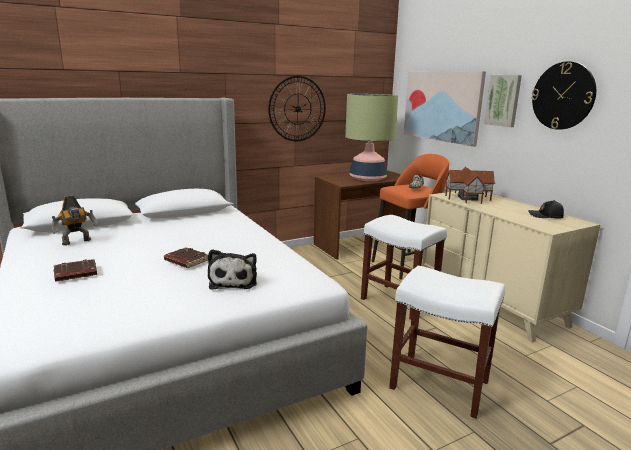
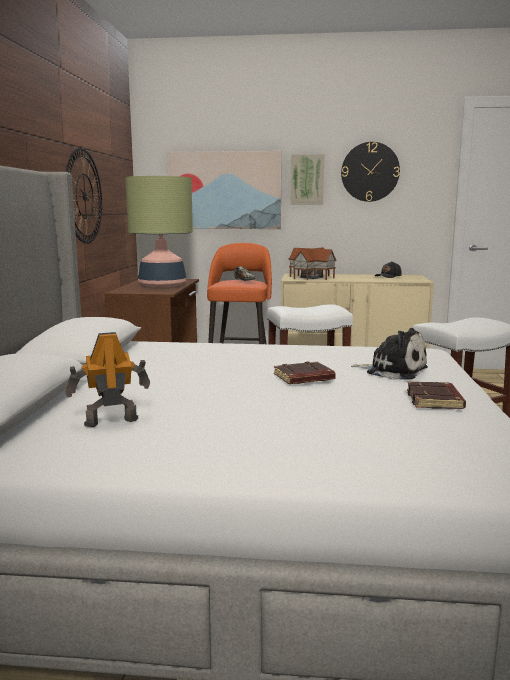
camera: 55 degrees left, 5 degrees down
toy robot [52,196,99,245] -> toy robot turned 105 degrees counterclockwise [65,332,150,427]
brown book [54,259,97,282] -> brown book moved to [407,381,466,409]

